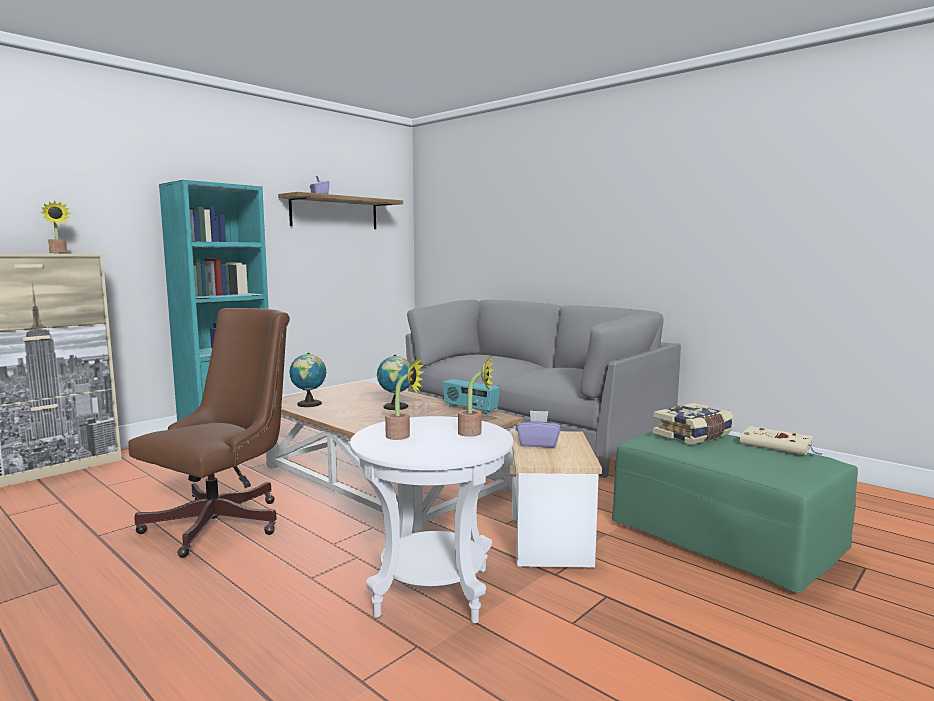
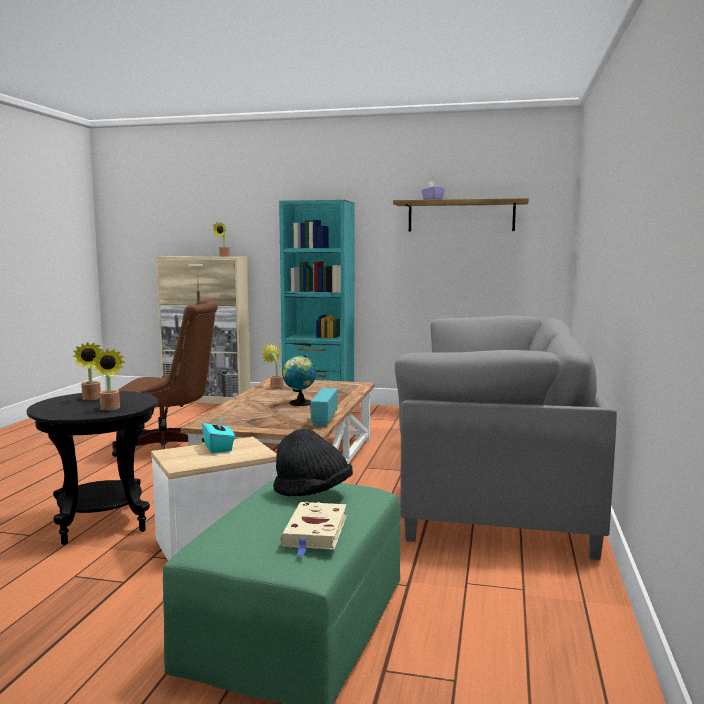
camera: 60 degrees right, 0 degrees up
globe [289,353,326,407] -> potted plant [261,344,283,389]
white side table [350,416,513,624] -> black side table [27,391,158,545]
purple tissue box [517,410,561,448] -> turquoise tissue box [202,416,235,453]
book [653,403,733,445] -> black hat [273,429,353,496]

